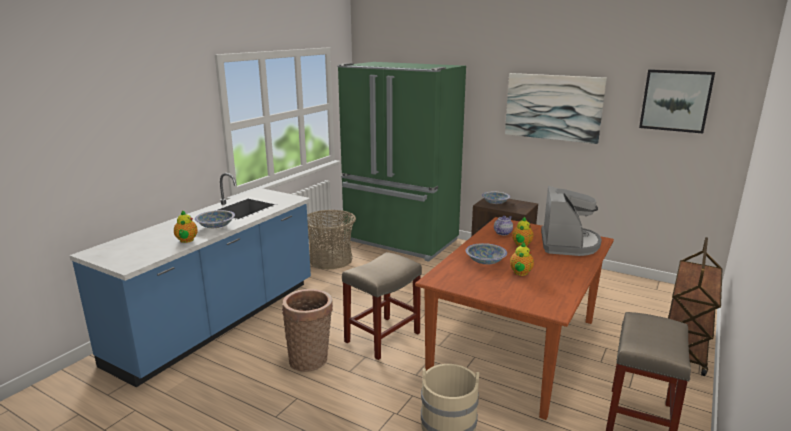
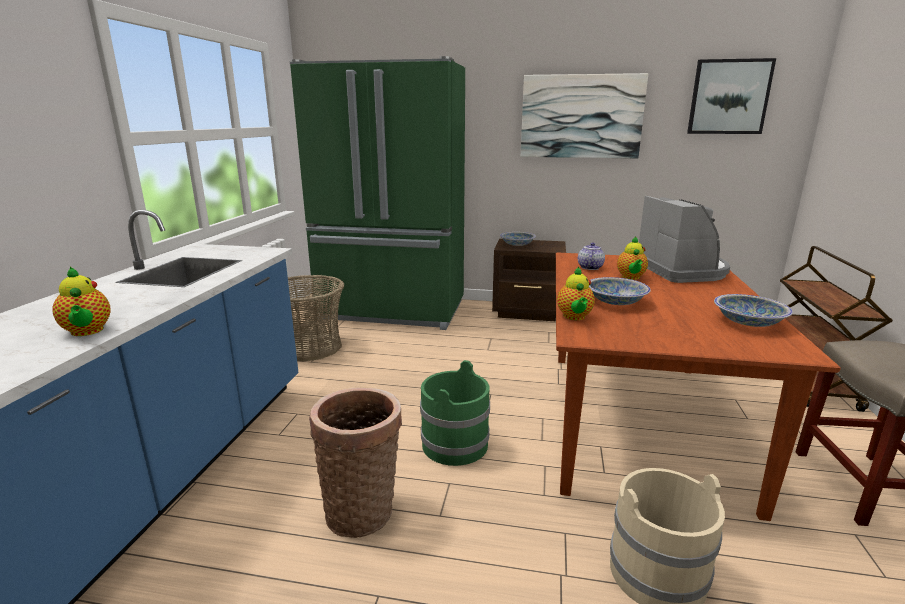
camera: 20 degrees left, 0 degrees up
bowl [195,210,235,228] -> bowl moved to [714,294,793,327]
beige stool [342,252,422,360] -> green bucket [420,360,490,466]
teapot [510,242,534,276] -> teapot moved to [557,267,595,320]

